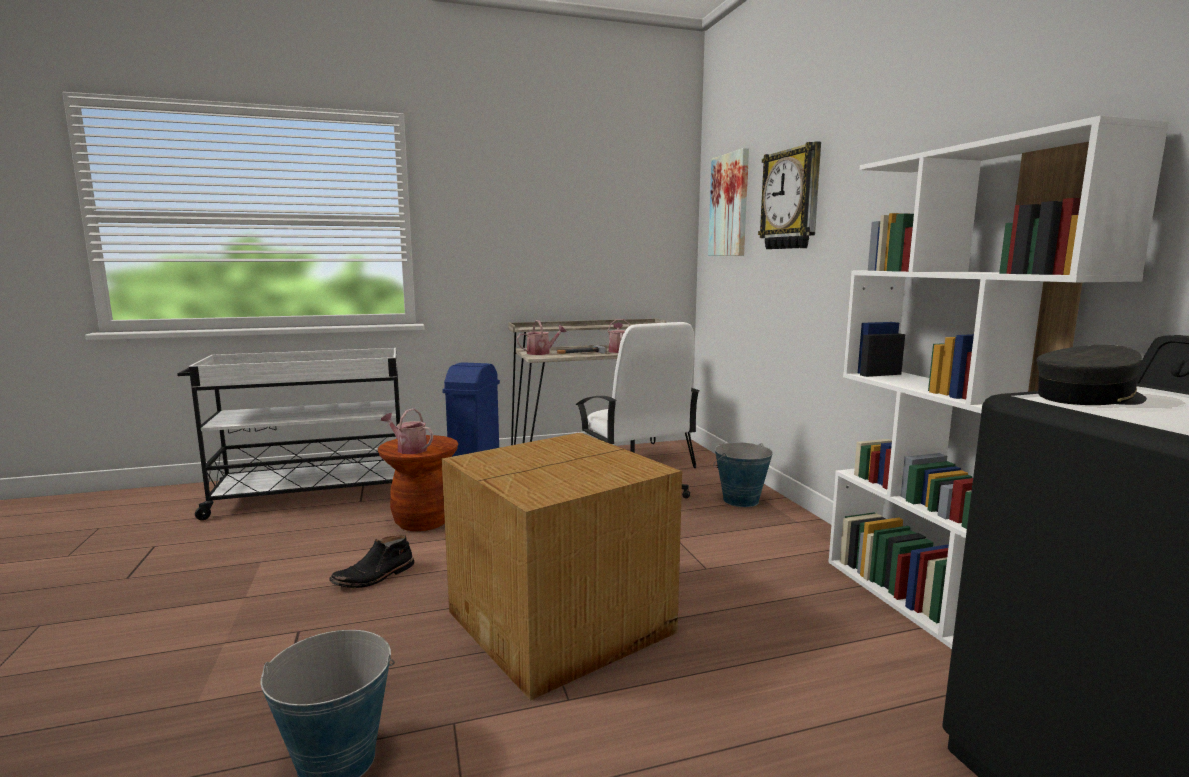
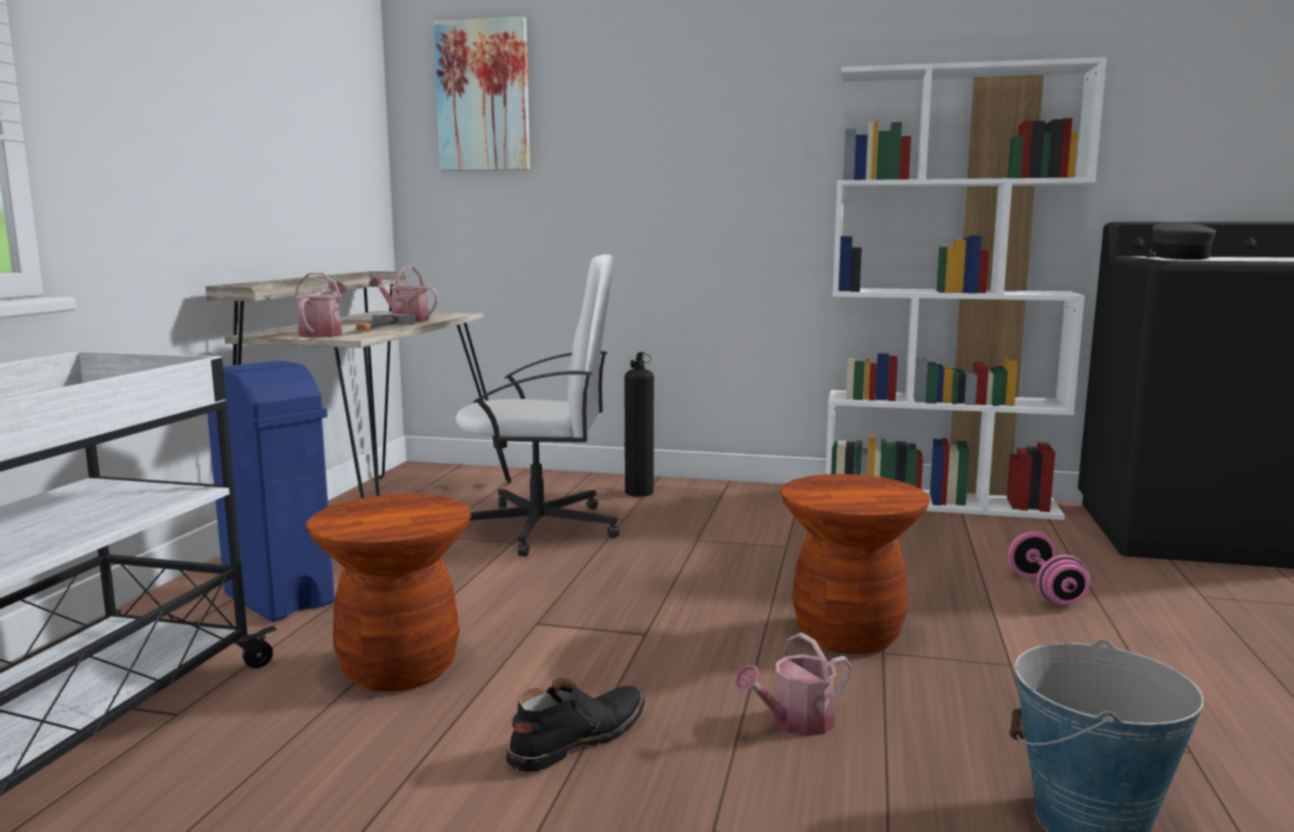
camera: 60 degrees left, 0 degrees up
black boot [329,535,414,588] -> black boot turned 120 degrees counterclockwise [506,678,645,772]
watering can [381,408,433,454] -> watering can moved to [734,632,852,736]
cardboard box [442,432,682,701] -> brown stool [780,474,930,654]
bucket [713,442,773,507] -> fire extinguisher [624,352,654,497]
wall clock [758,141,821,249] -> none
none -> pink dumbbell [1008,531,1090,605]

